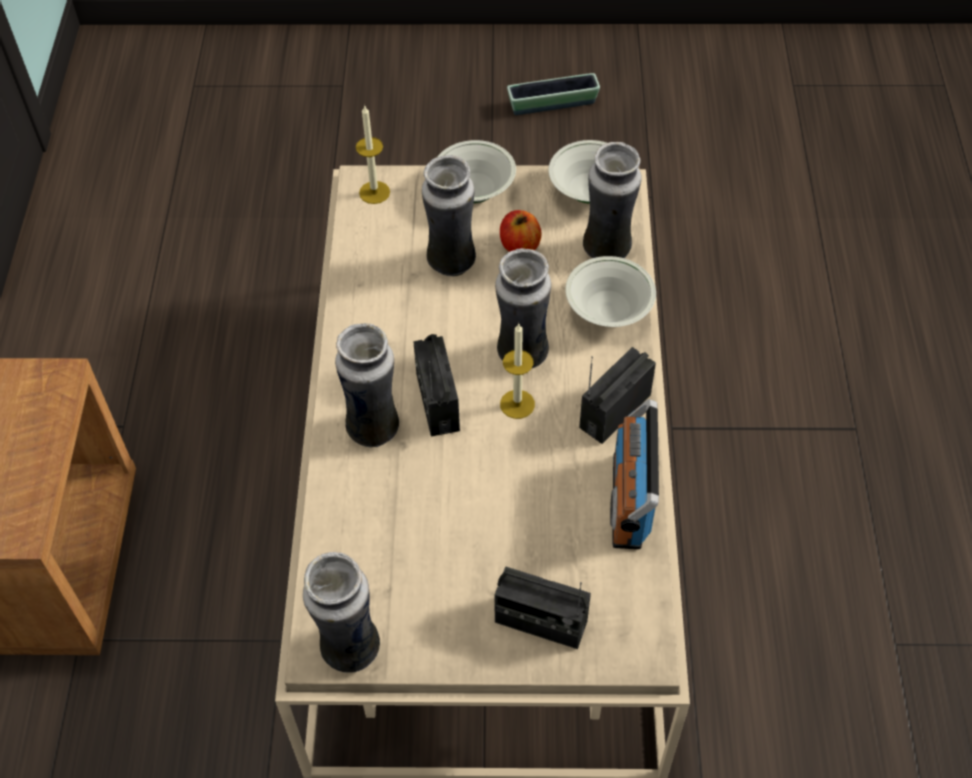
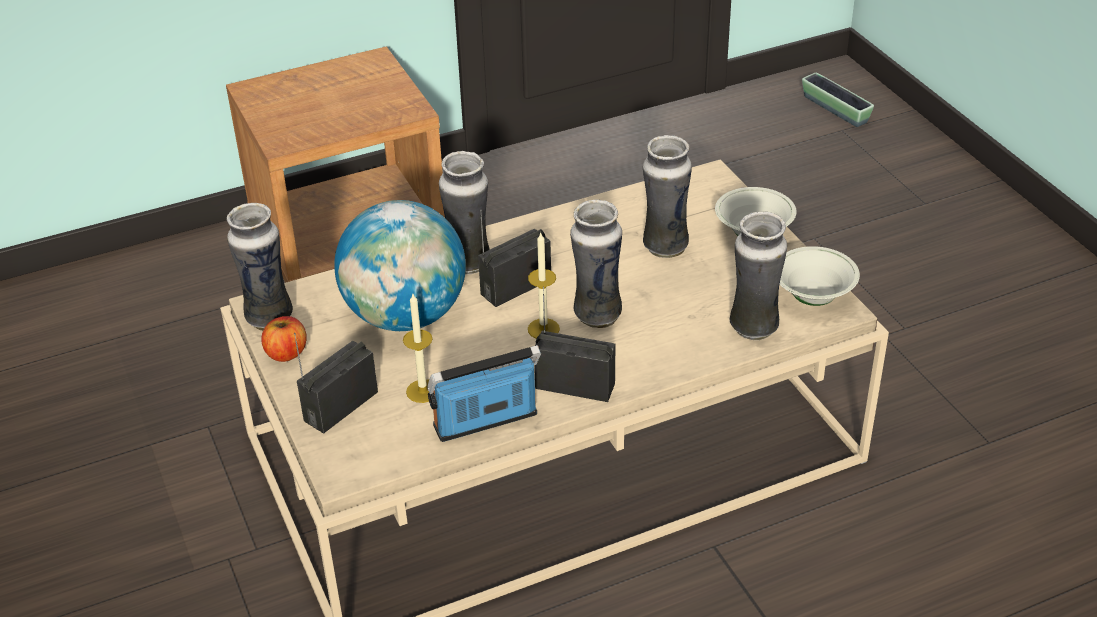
camera: 65 degrees right, 15 degrees down
candle [356,105,390,204] -> candle moved to [403,294,433,403]
radio [494,567,591,649] -> radio turned 45 degrees clockwise [294,333,378,434]
apple [500,210,541,252] -> apple moved to [261,316,307,362]
planter [507,73,600,115] -> planter moved to [802,73,874,127]
white bowl [565,256,656,327] -> none
none -> globe [334,200,466,331]

